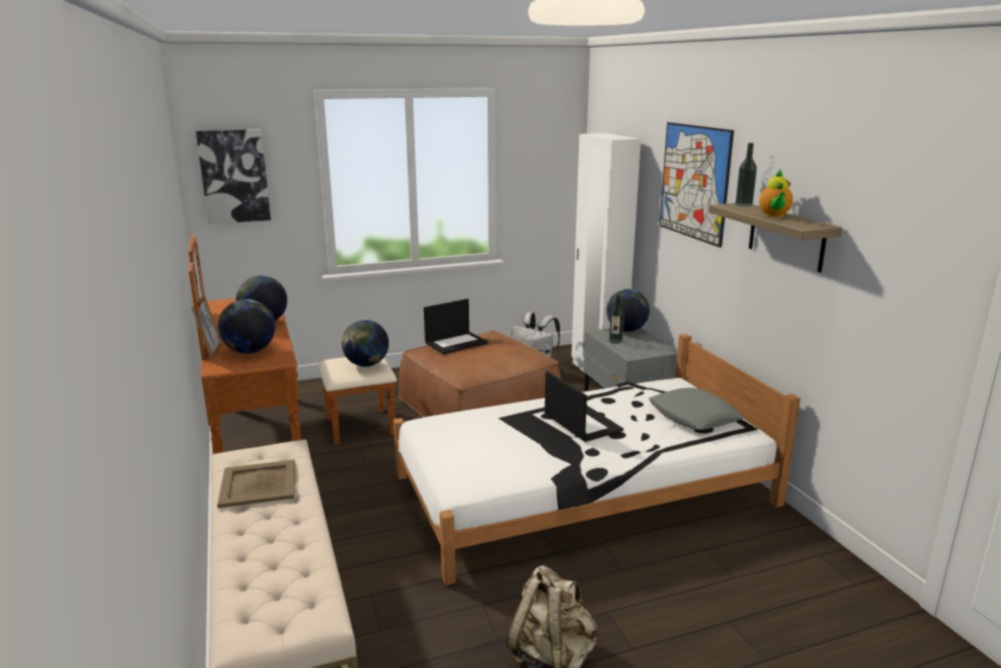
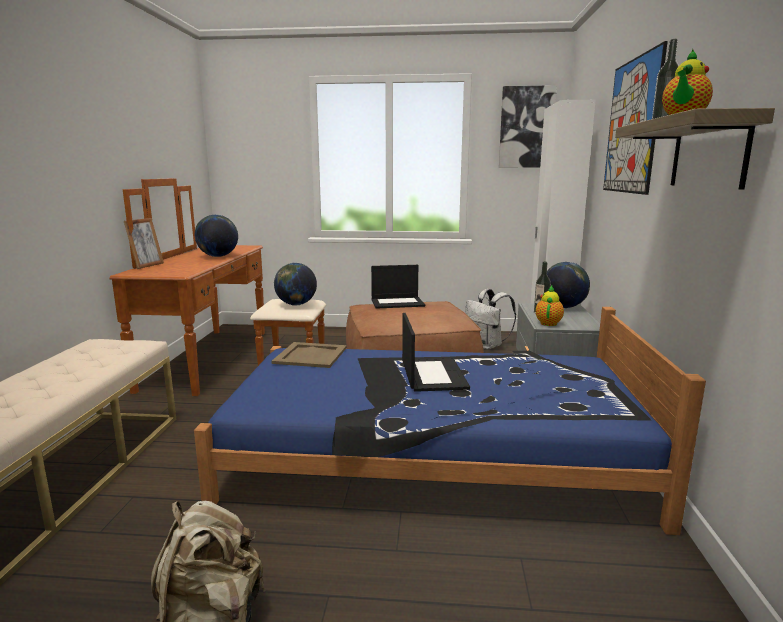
camera: 25 degrees right, 5 degrees down
picture [196,129,271,224] -> picture moved to [499,85,557,168]
beige tray [217,460,295,508] -> beige tray moved to [272,342,347,368]
globe [218,299,275,354] -> none
white bed [393,334,800,585] -> blue bed [194,307,706,535]
grey pillow [649,388,744,430] -> none
none -> teapot [535,286,564,326]

